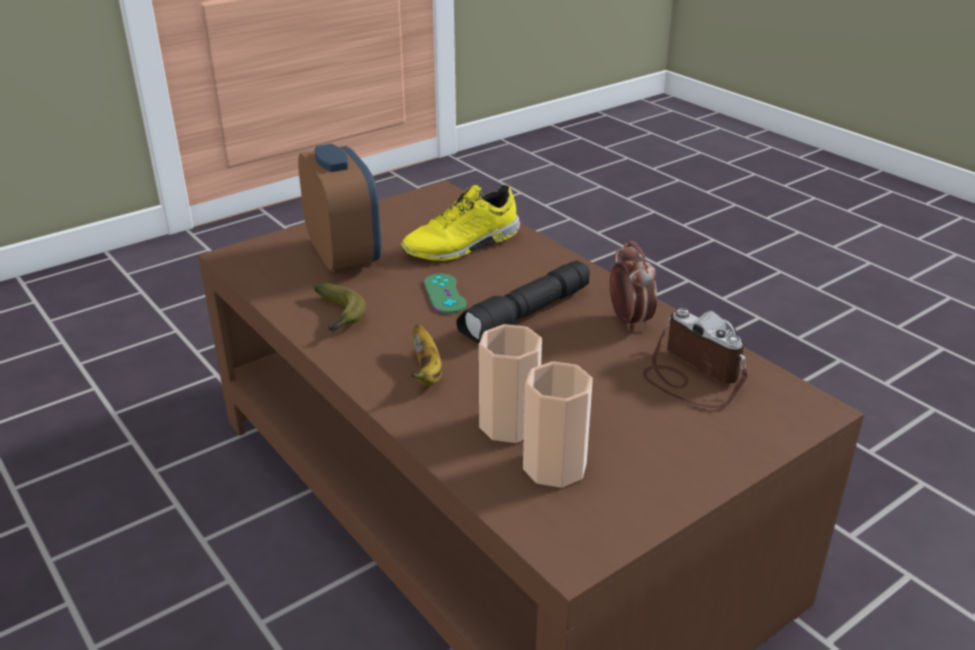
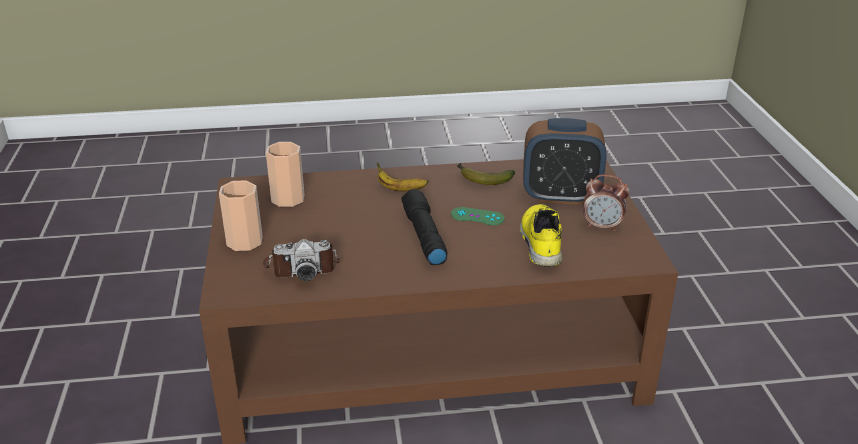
camera: 120 degrees right, 0 degrees up
cup [479,324,542,443] -> cup moved to [219,180,263,251]
alarm clock [610,241,657,330] -> alarm clock moved to [583,174,630,231]

